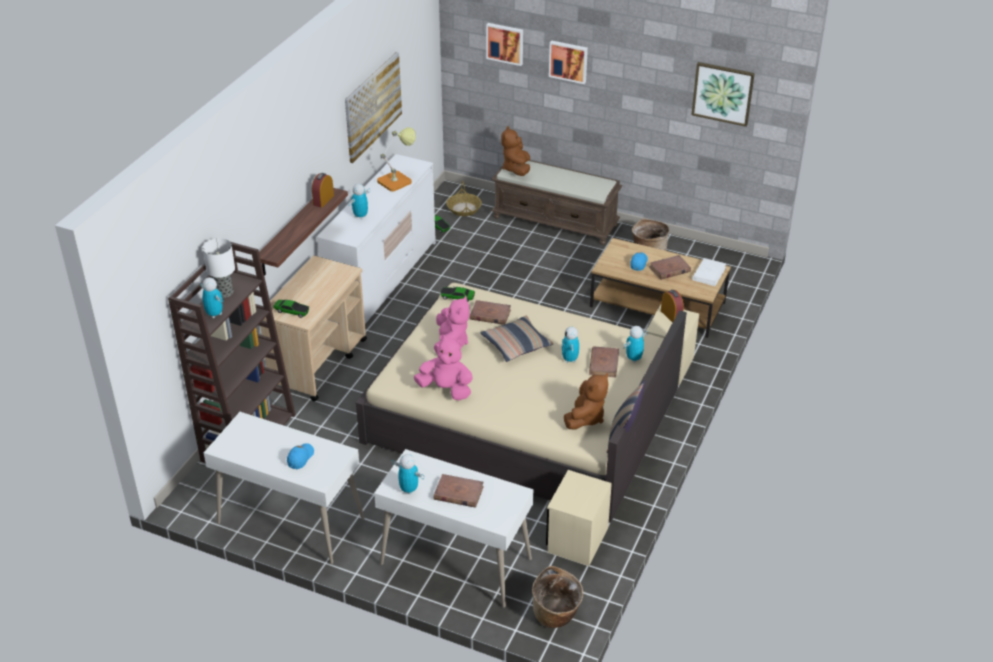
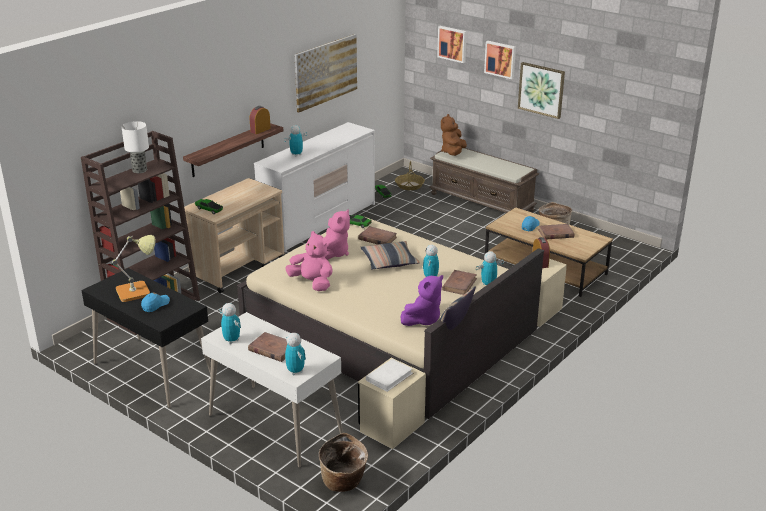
camera: 15 degrees right, 10 degrees down
toy robot [200,277,223,318] -> toy robot moved to [285,333,306,375]
white desk [204,412,364,564] -> black desk [81,268,211,408]
table lamp [377,127,416,192] -> table lamp moved to [112,235,156,302]
brown plush toy [564,373,608,429] -> purple plush toy [400,275,443,326]
picture [691,62,755,127] -> picture moved to [518,62,565,119]
white book [692,258,726,286] -> white book moved to [366,359,413,392]

